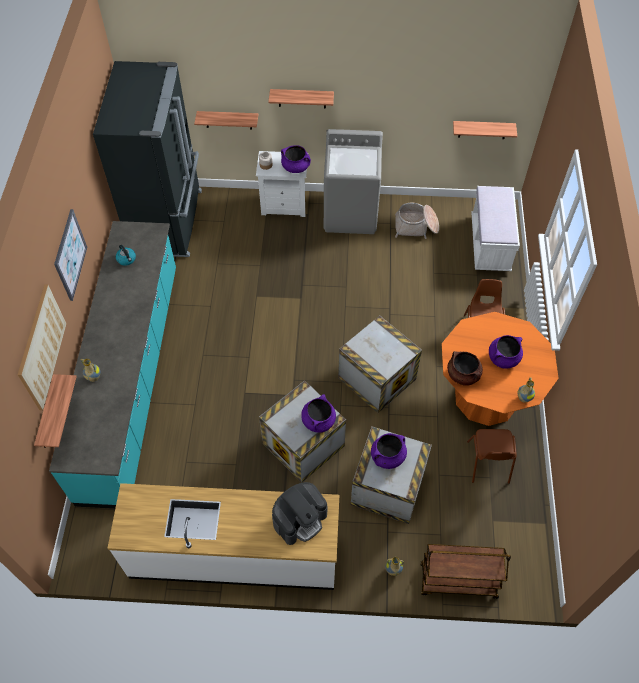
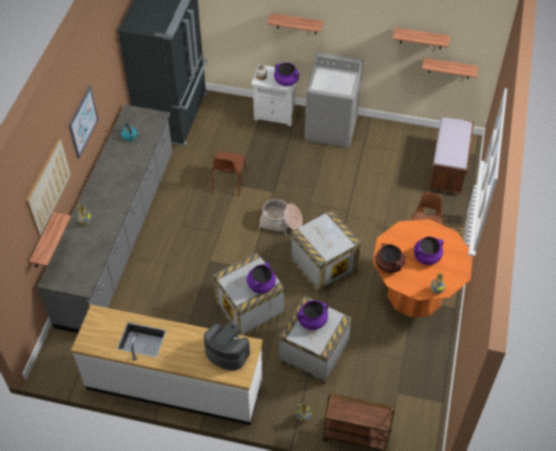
camera: 10 degrees right, 5 degrees down
turquoise counter [49,221,176,509] -> grey counter [37,105,173,333]
shelf [194,111,258,129] -> shelf moved to [393,27,450,49]
coffee machine [272,482,327,545] -> coffee machine turned 120 degrees counterclockwise [204,323,250,371]
basket [395,203,439,239] -> basket moved to [258,199,303,235]
brown chair [467,429,516,484] -> brown chair moved to [212,151,247,196]
white bench [471,186,520,271] -> brown bench [429,117,474,194]

